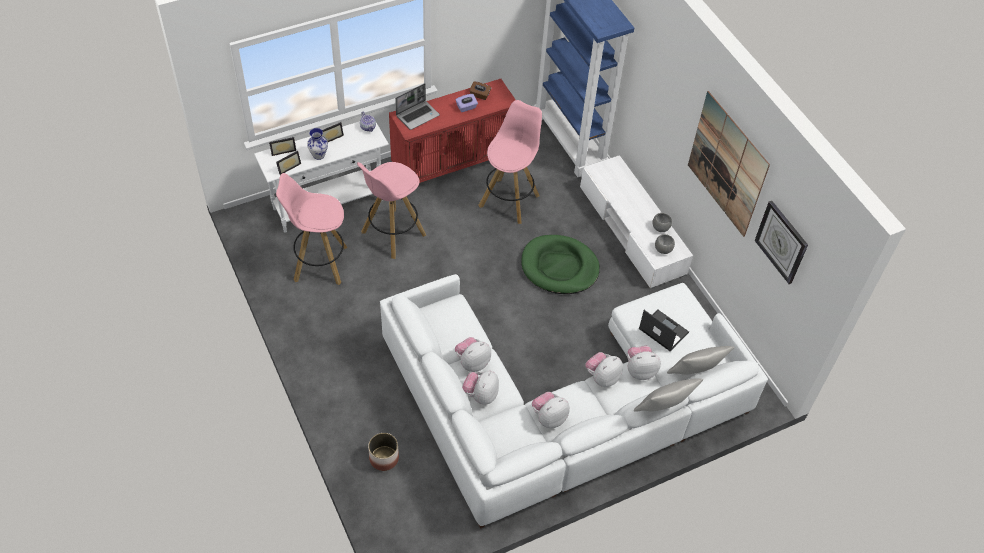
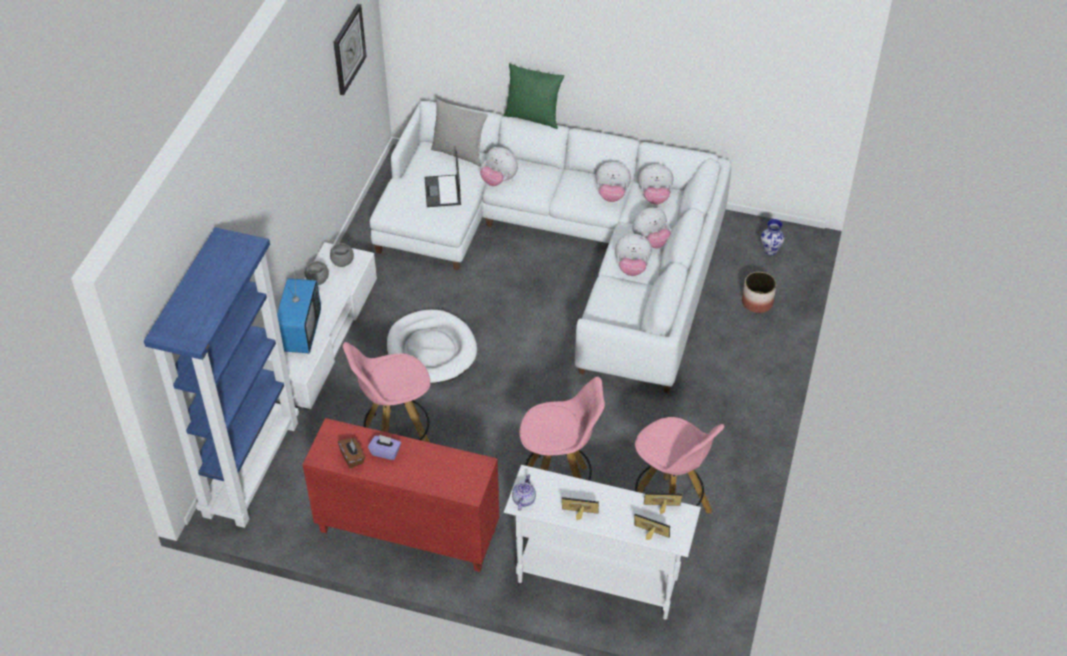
camera: 135 degrees left, 5 degrees down
vase [307,128,328,160] -> vase moved to [761,219,785,255]
laptop [395,83,440,130] -> none
green dog bed [522,235,600,294] -> white dog bed [387,310,477,383]
plush toy [585,352,623,387] -> plush toy moved to [638,164,673,205]
grey pillow [634,378,704,412] -> green pillow [504,63,564,129]
picture [688,91,770,237] -> none
none -> television [277,267,321,353]

